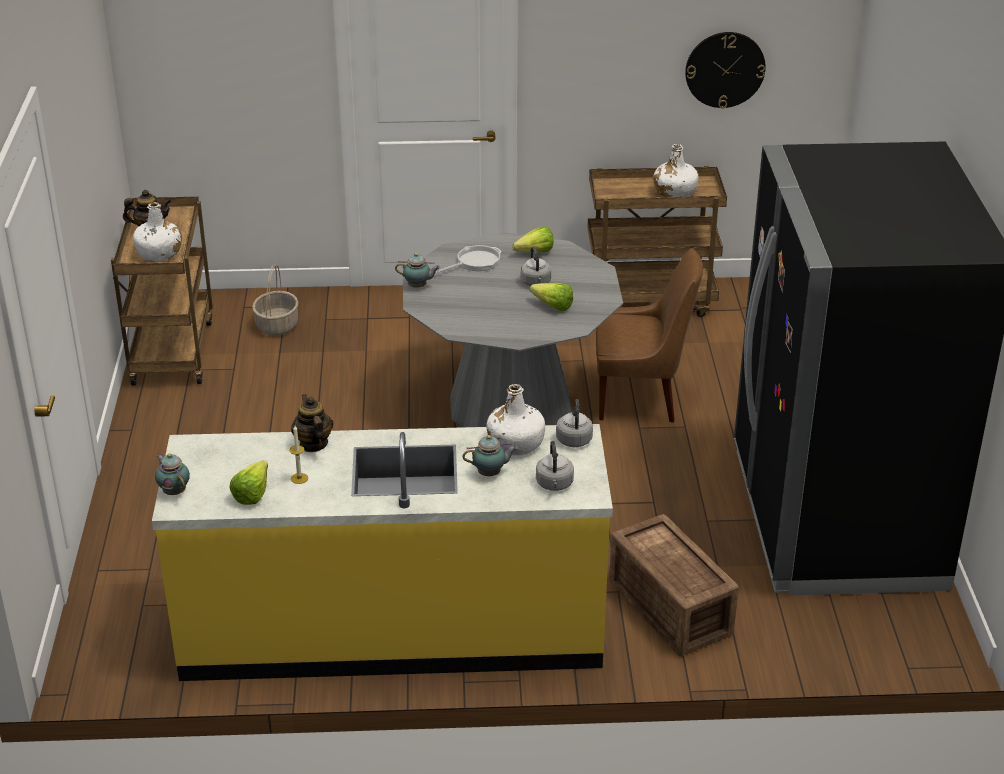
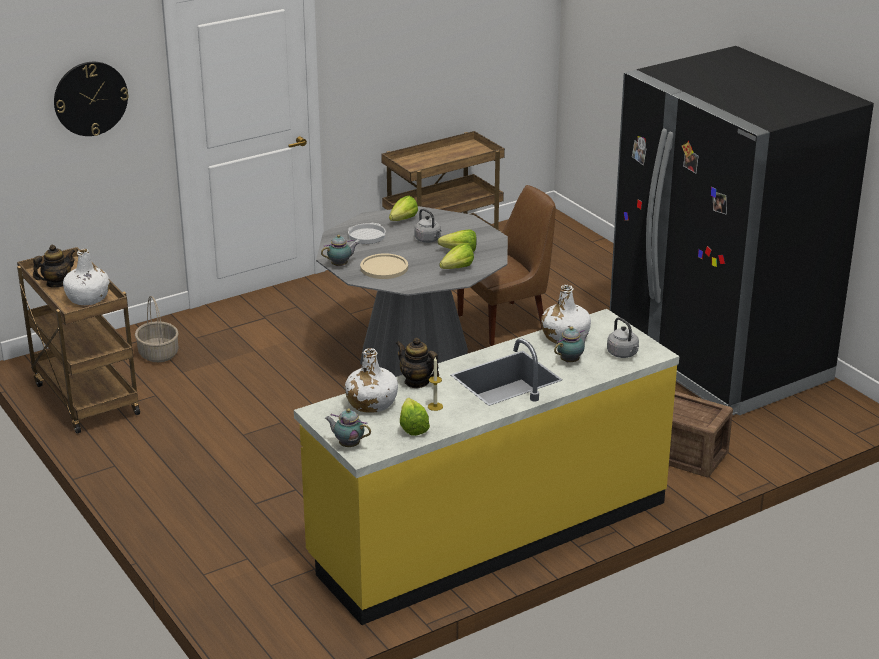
camera: 30 degrees left, 5 degrees down
grey kettle [556,399,593,447] -> none
white bottle [653,144,699,197] -> white bottle moved to [345,348,398,413]
wall clock [685,32,766,109] -> wall clock moved to [54,62,129,136]
none -> beige plate [360,253,408,279]
none -> lettuce [439,243,474,269]

